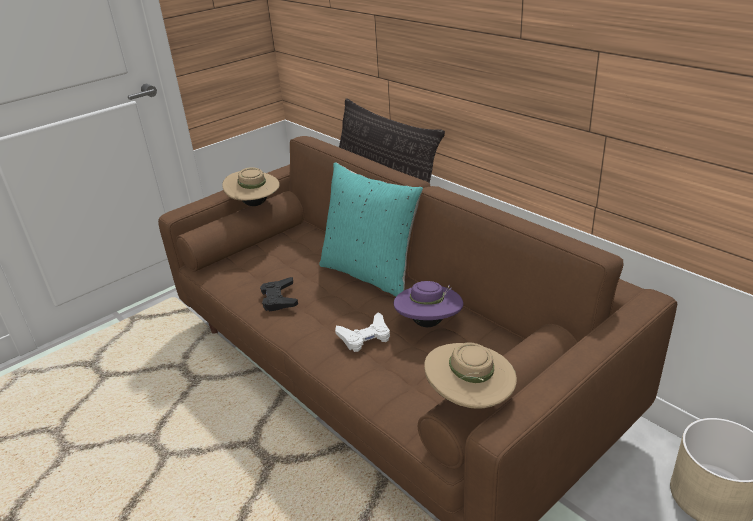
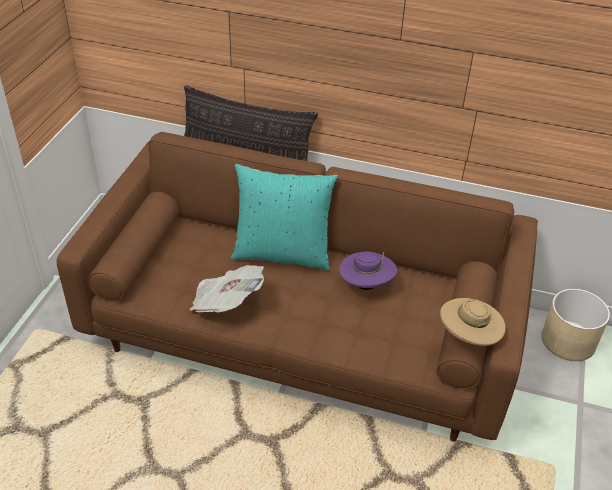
camera: 35 degrees left, 10 degrees up
beige hat [222,167,280,206] -> none
black game controller [260,277,298,311] -> newspaper [189,265,264,313]
white game controller [335,312,390,352] -> none

